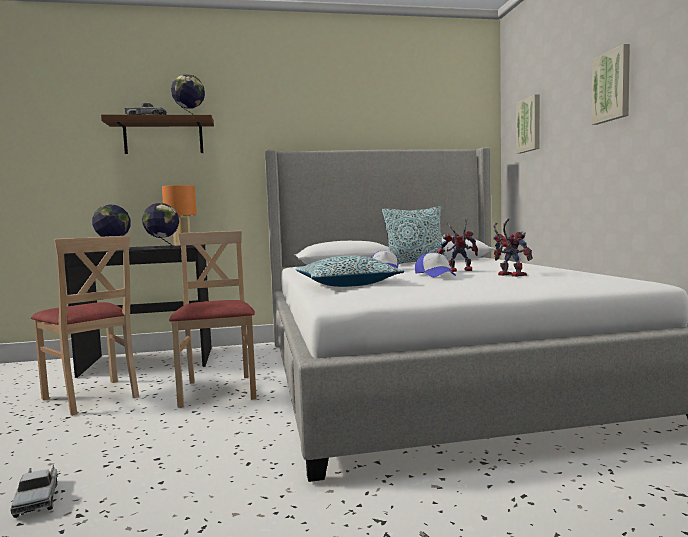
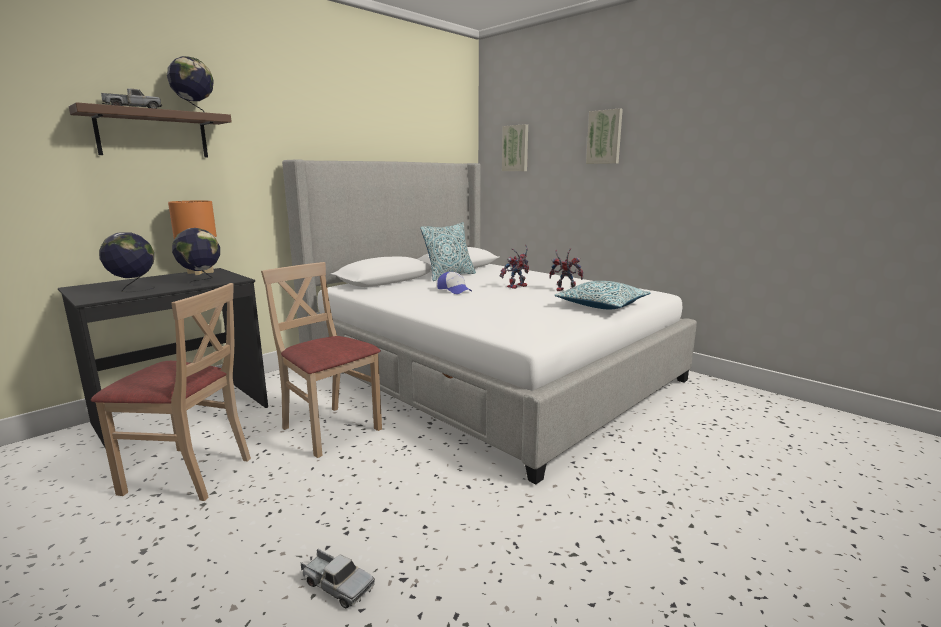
camera: 35 degrees left, 10 degrees up
pillow [296,256,404,287] -> pillow moved to [555,281,650,309]
cap [415,253,456,277] -> none

